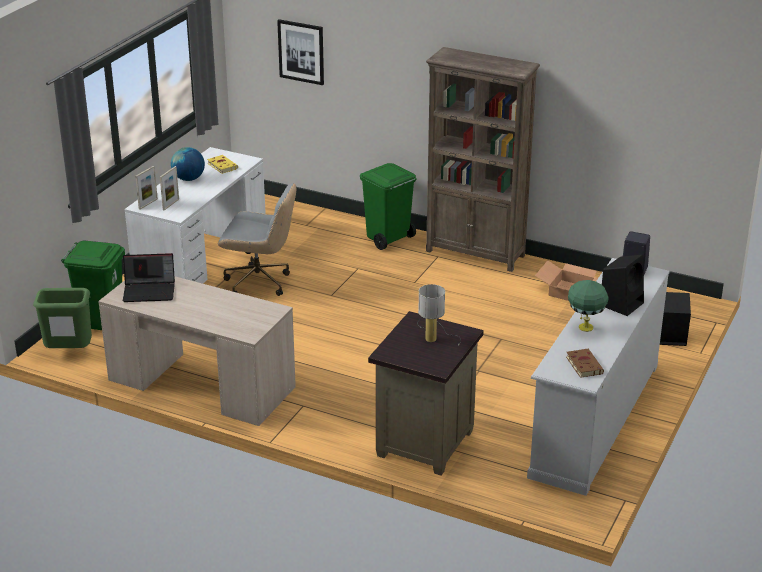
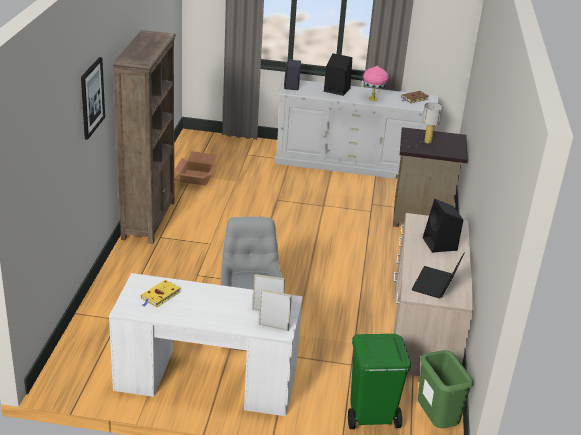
camera: 110 degrees left, 0 degrees up
laptop [123,253,175,302] -> laptop turned 135 degrees counterclockwise [412,253,465,298]
globe [171,147,205,181] -> none
picture [277,19,324,85] -> picture moved to [81,57,105,140]
green trash can [360,163,417,250] -> none
green table lamp [568,280,608,332] -> pink table lamp [363,66,389,101]
black speaker [660,292,691,346] -> black speaker moved to [423,199,463,253]

